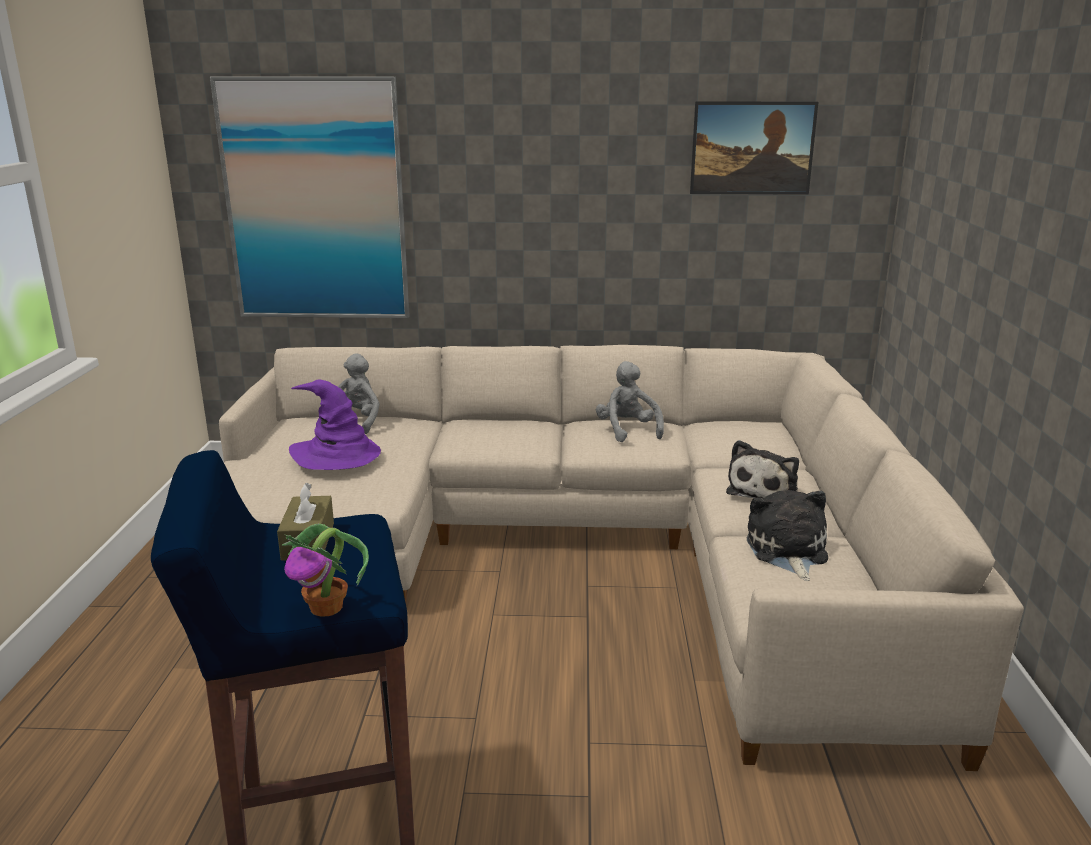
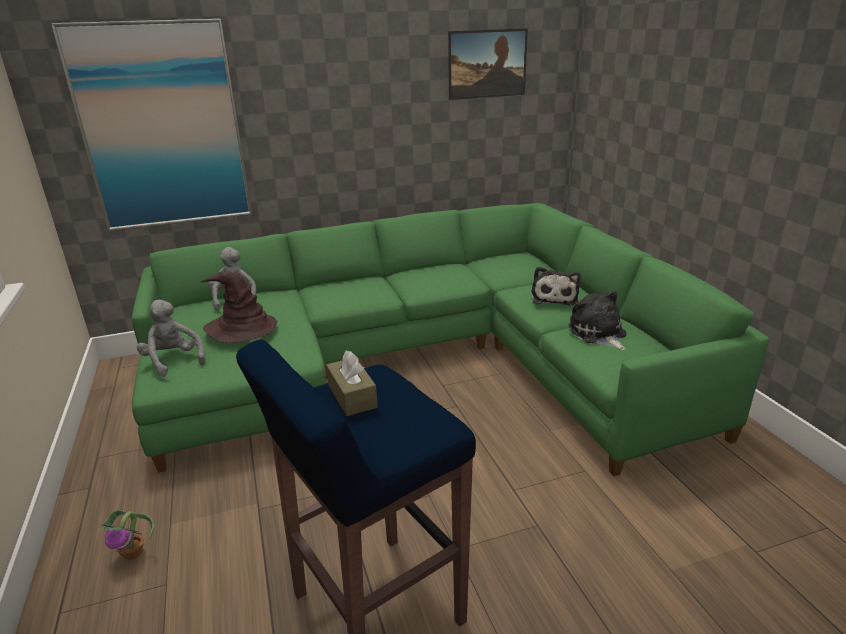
camera: 20 degrees left, 5 degrees up
beige sofa [219,345,1024,771] -> green sofa [132,203,770,476]
potted plant [281,523,369,617] -> potted plant moved to [98,510,154,560]
purple hat [289,380,381,470] -> brown hat [201,271,277,343]
grey plush toy [596,361,664,442] -> grey plush toy moved to [137,300,205,377]

